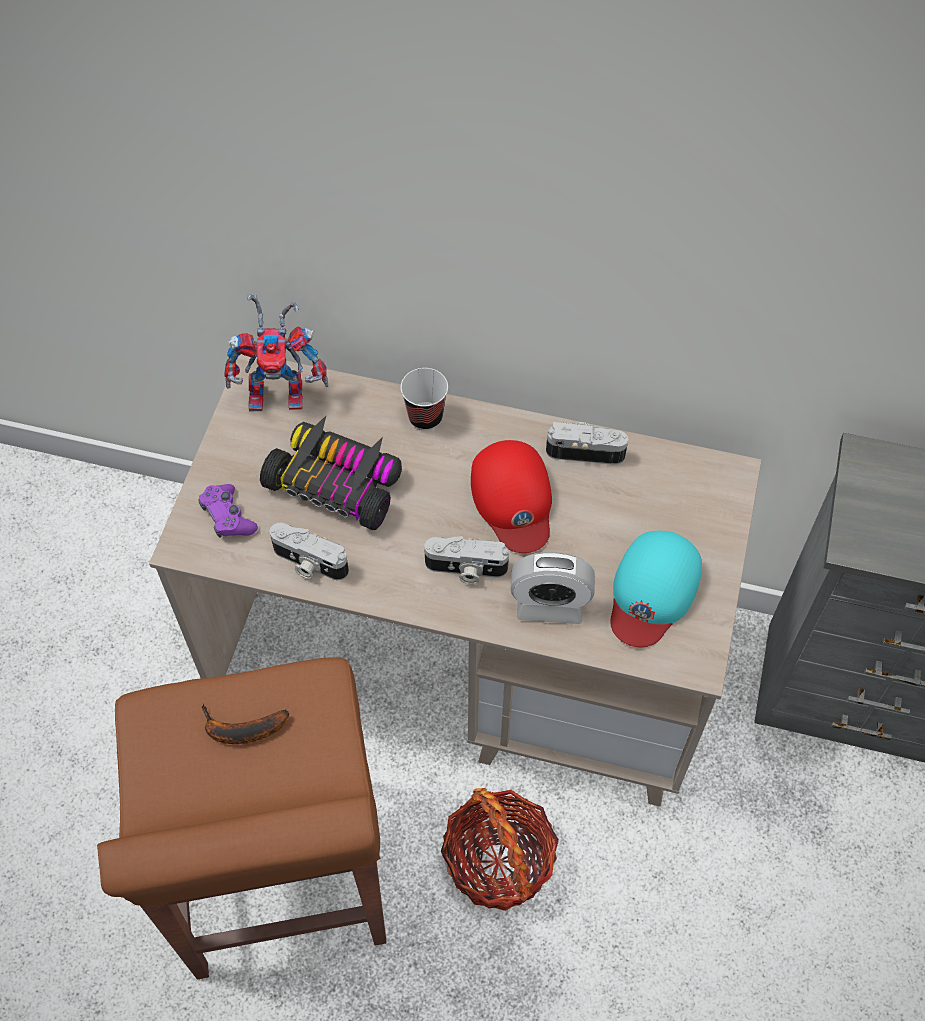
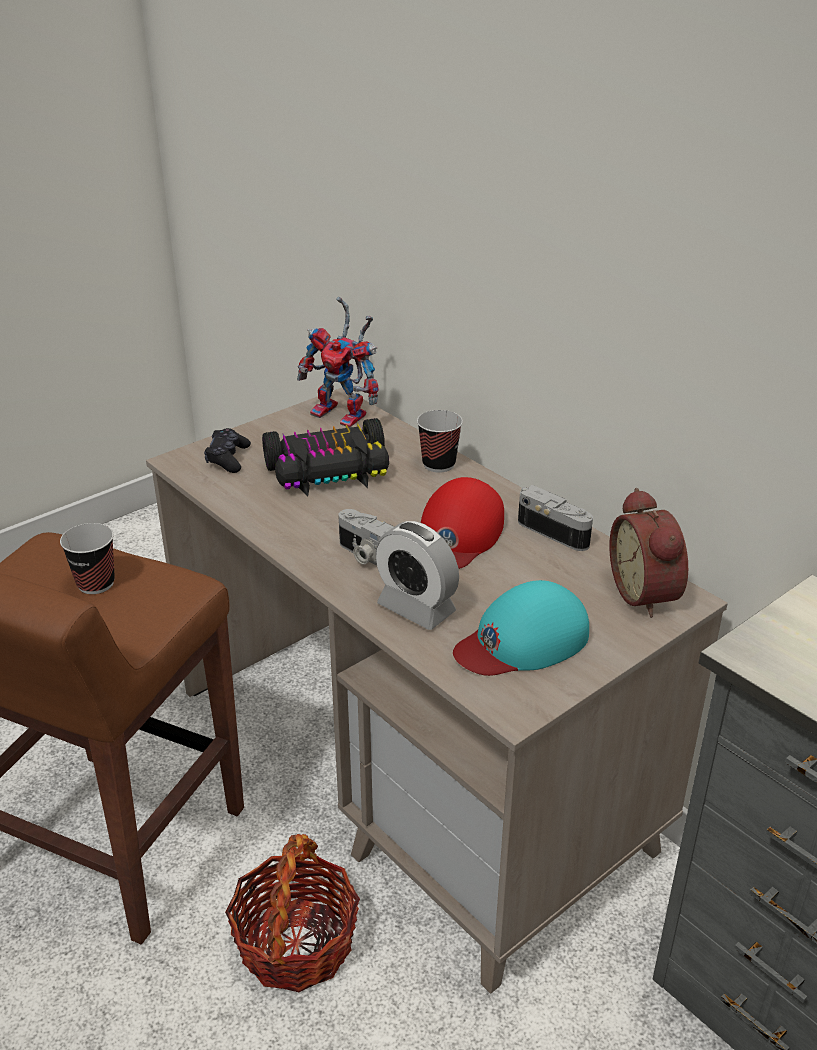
camera: 35 degrees right, 25 degrees down
purple game controller [198,484,258,538] -> black game controller [204,428,251,473]
banana [202,703,289,744] -> cup [60,523,115,594]
toy car [260,416,402,530] -> toy car turned 105 degrees clockwise [262,418,389,497]
camera [270,523,349,580] -> none
none -> alarm clock [609,488,688,618]

